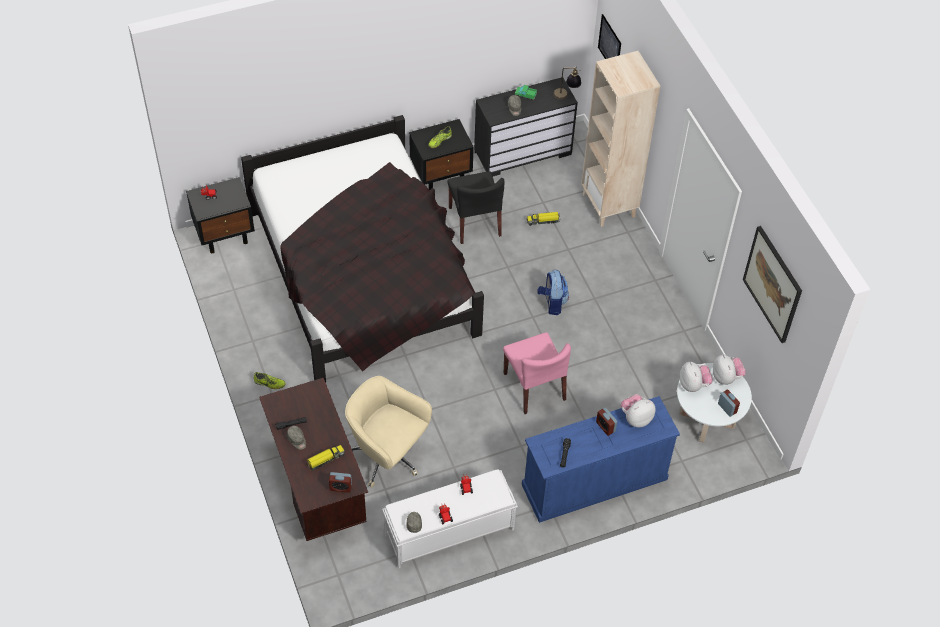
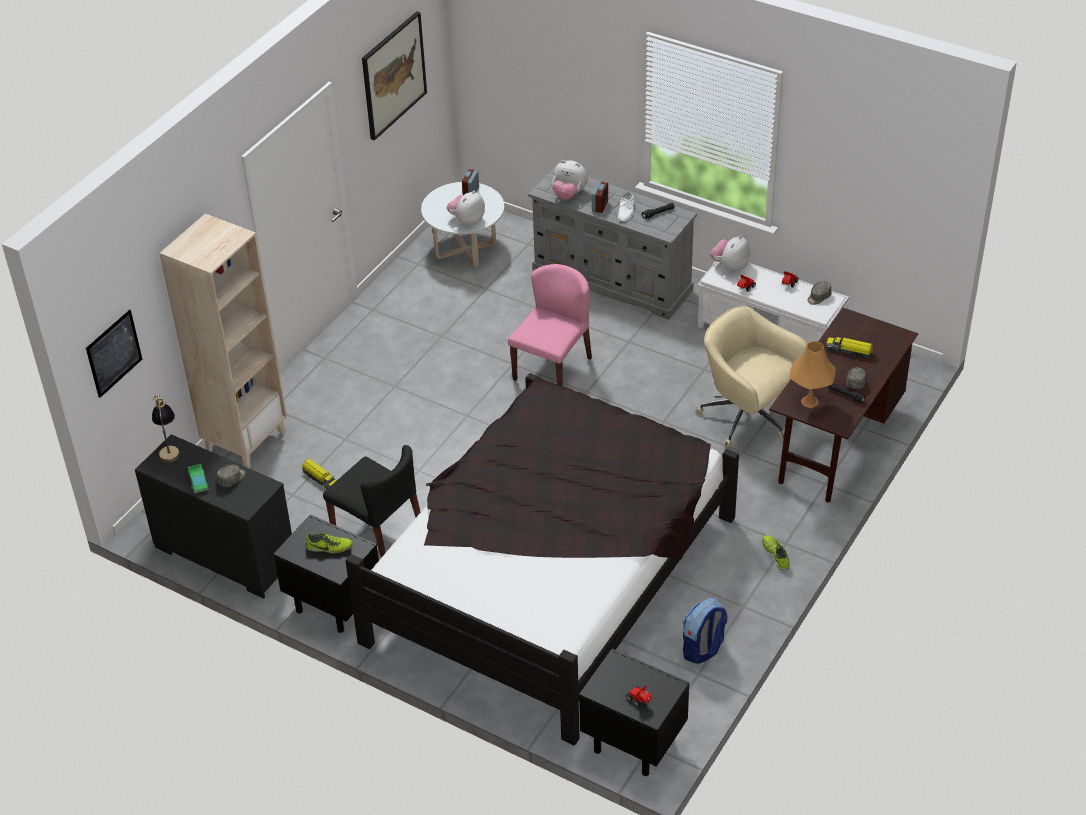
camera: 125 degrees left, 10 degrees down
alarm clock [329,472,352,493] -> none
beige office chair [345,376,432,488] -> beige office chair turned 135 degrees clockwise [695,306,807,447]
black chair [447,171,504,244] -> black chair turned 90 degrees clockwise [323,445,420,558]
blue dresser [522,396,680,523] -> grey dresser [528,166,697,320]
backpack [537,270,569,315] -> backpack moved to [683,598,728,664]
plush toy [713,355,746,385] -> plush toy moved to [710,235,750,273]
none -> white shoe [618,192,634,222]
none -> orange table lamp [790,341,836,408]

